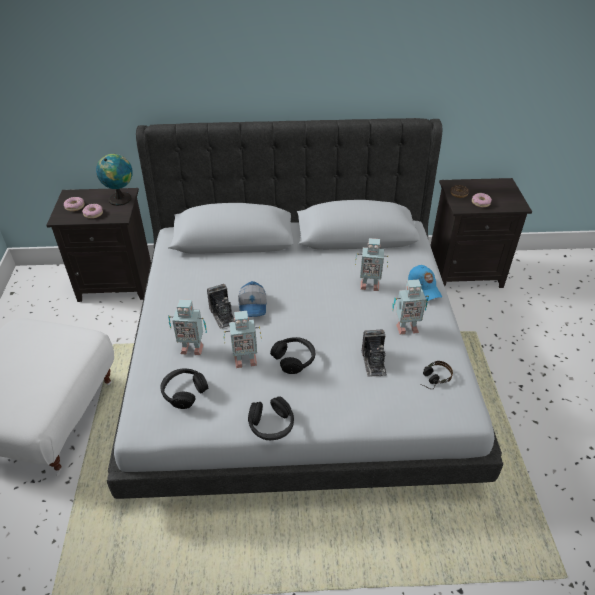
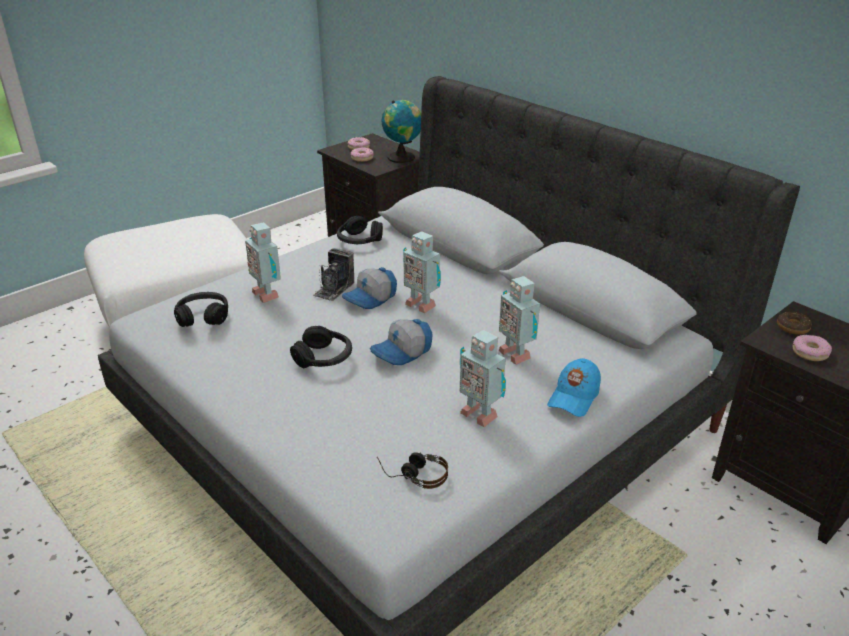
camera: 50 degrees right, 10 degrees down
toy robot [223,311,262,368] -> toy robot moved to [403,231,441,313]
black headphones [248,396,294,440] -> black headphones moved to [337,216,383,244]
camera [362,330,387,377] -> none
none -> cap [370,319,433,365]

